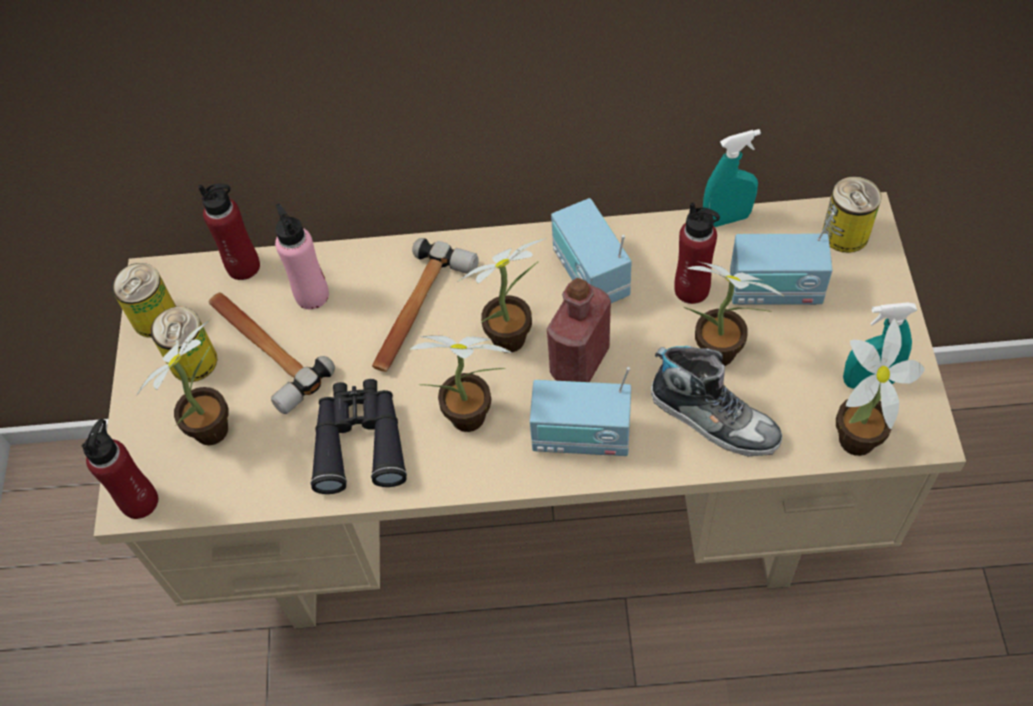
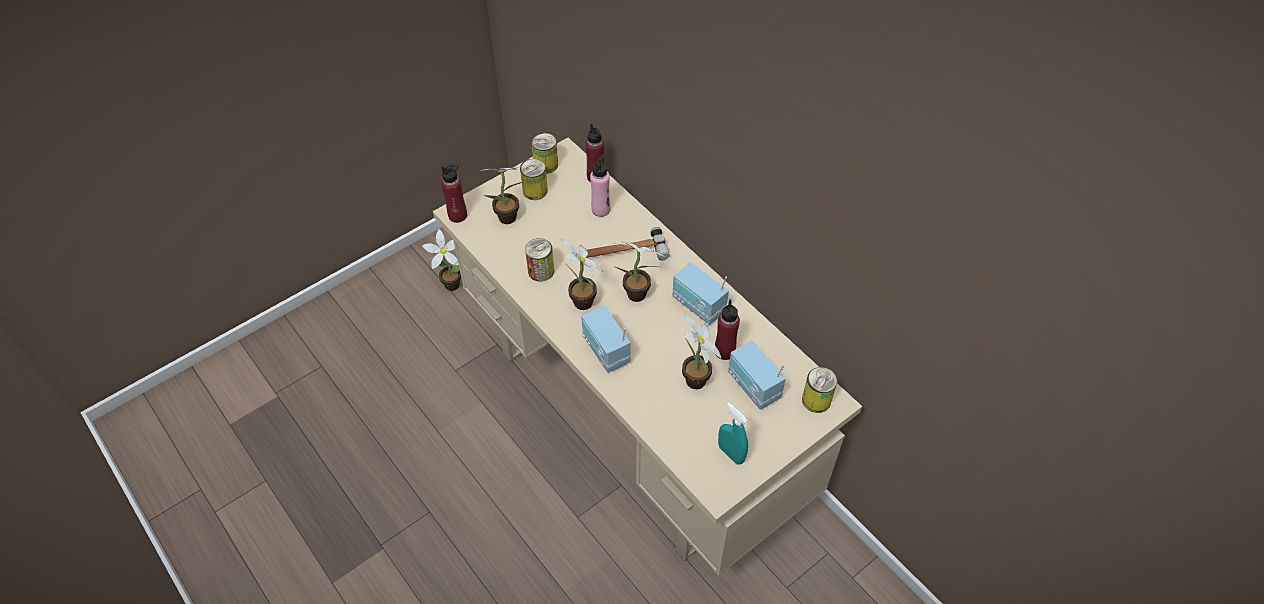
camera: 50 degrees right, 5 degrees down
hammer [208,292,335,414] -> none
black binoculars [311,379,407,494] -> can [525,238,554,282]
red bottle [547,278,611,382] -> none
radio [551,198,631,303] -> radio turned 75 degrees counterclockwise [673,262,729,325]
shoe [651,346,782,456] -> none
turquoise spray bottle [703,129,761,227] -> none
potted plant [836,319,925,456] -> potted plant moved to [422,229,461,291]

